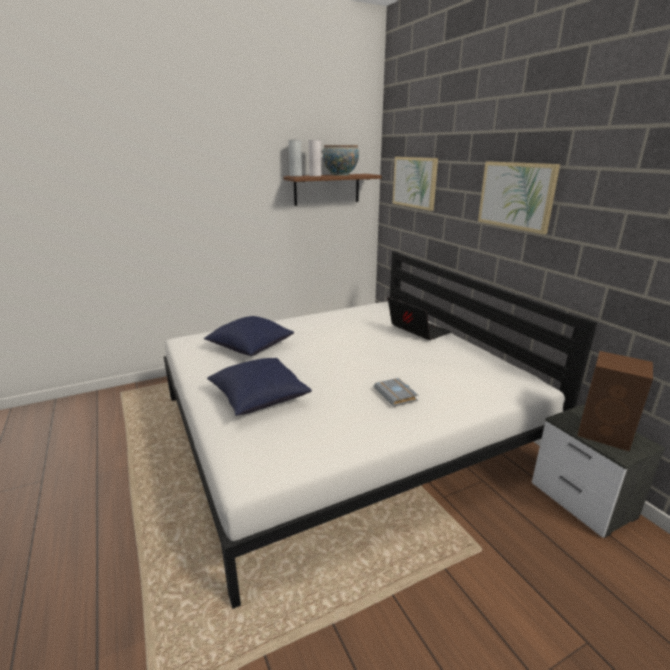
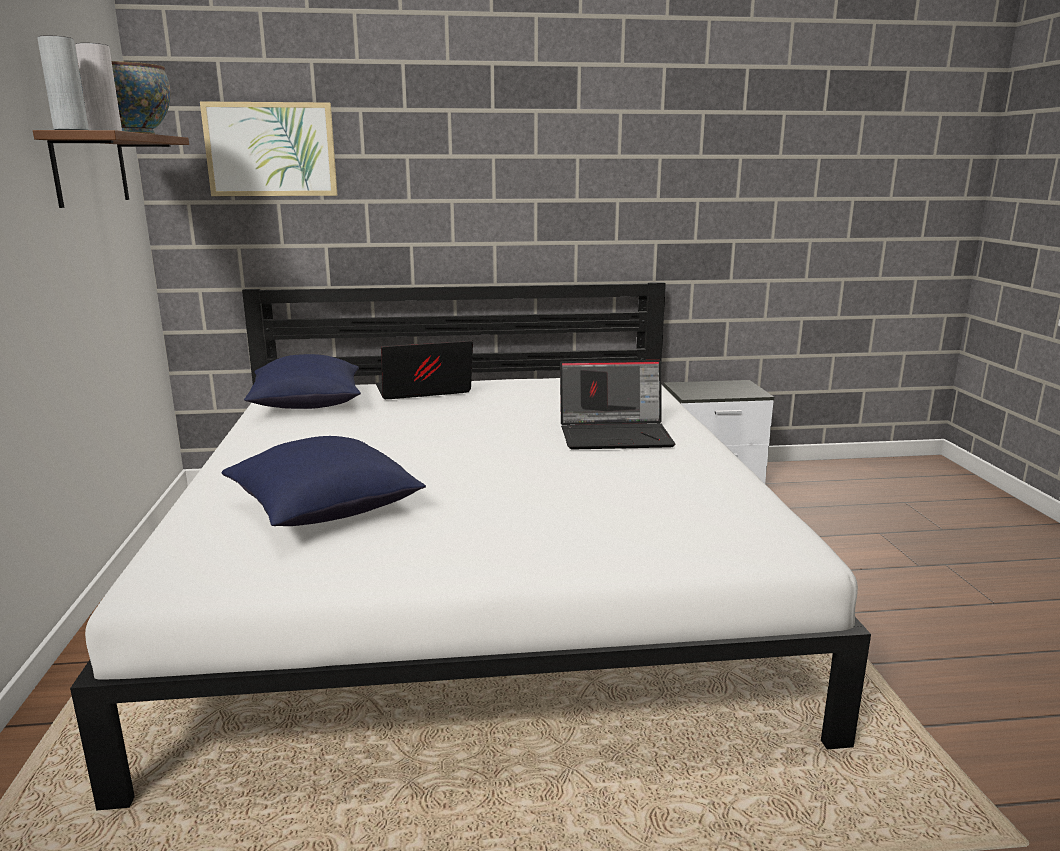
camera: 70 degrees left, 5 degrees down
blue pillow [207,358,312,416] -> blue pillow moved to [244,354,361,409]
grey book [374,378,418,407] -> laptop [560,360,675,450]
picture [478,162,560,234] -> none
brown speaker [577,351,653,451] -> none

